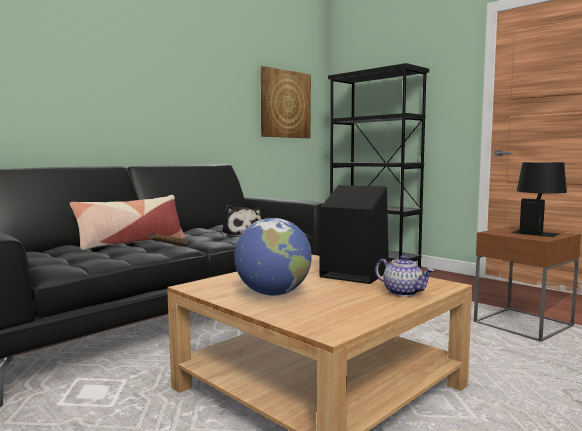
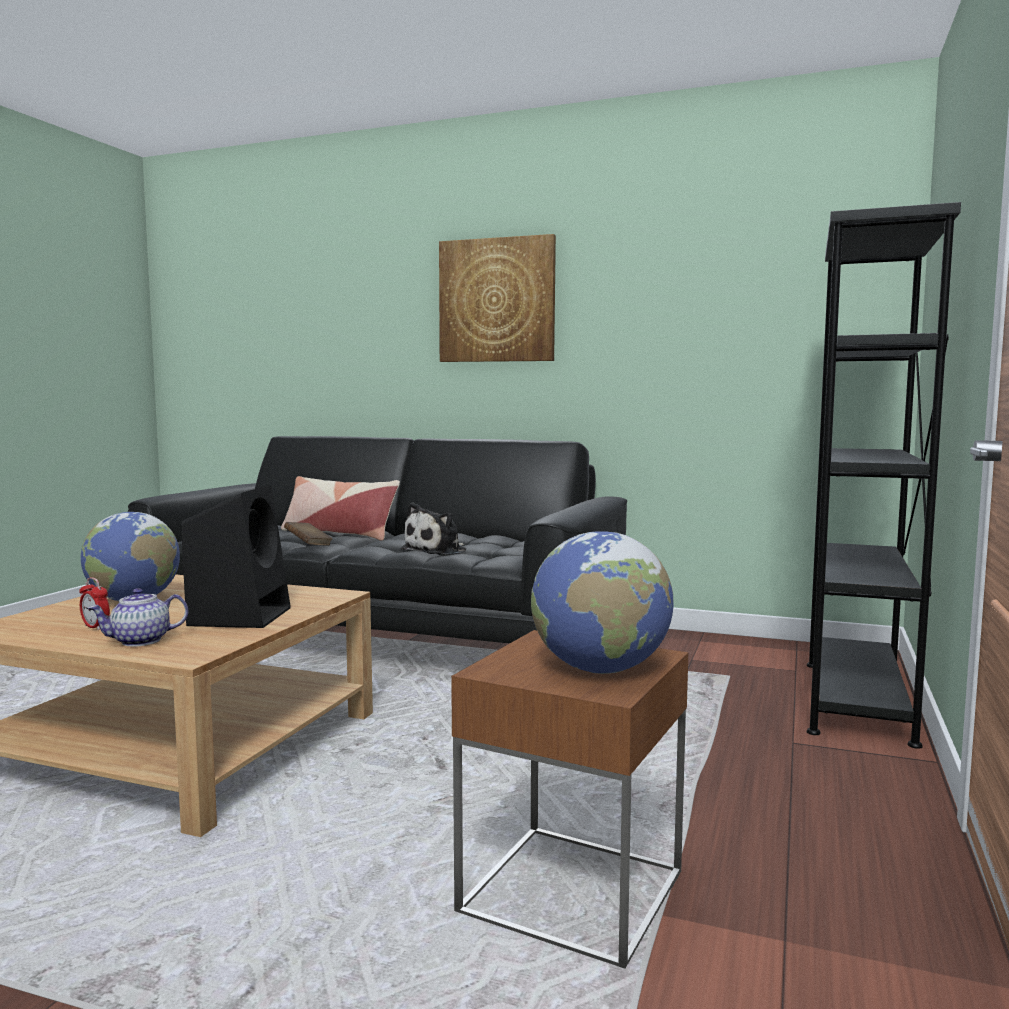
camera: 65 degrees right, 0 degrees up
picture [261,66,311,138] -> picture moved to [439,234,556,362]
teapot [375,255,434,296] -> teapot turned 45 degrees clockwise [88,588,188,647]
black table lamp [511,162,567,237] -> globe [531,531,674,674]
none -> alarm clock [80,577,110,630]

